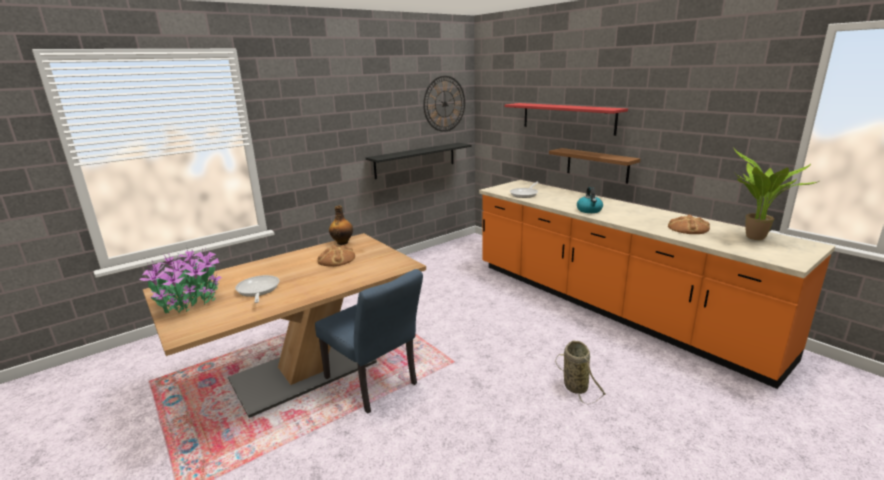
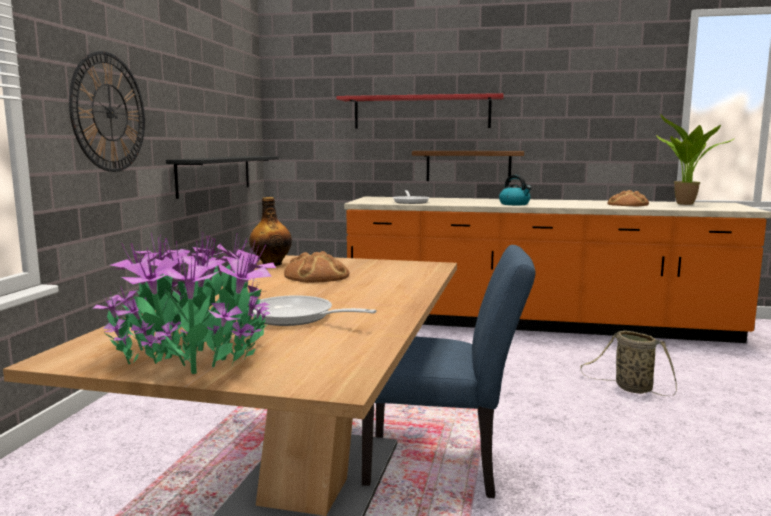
camera: 40 degrees left, 10 degrees down
wall clock [423,76,465,132] -> wall clock moved to [69,51,145,172]

